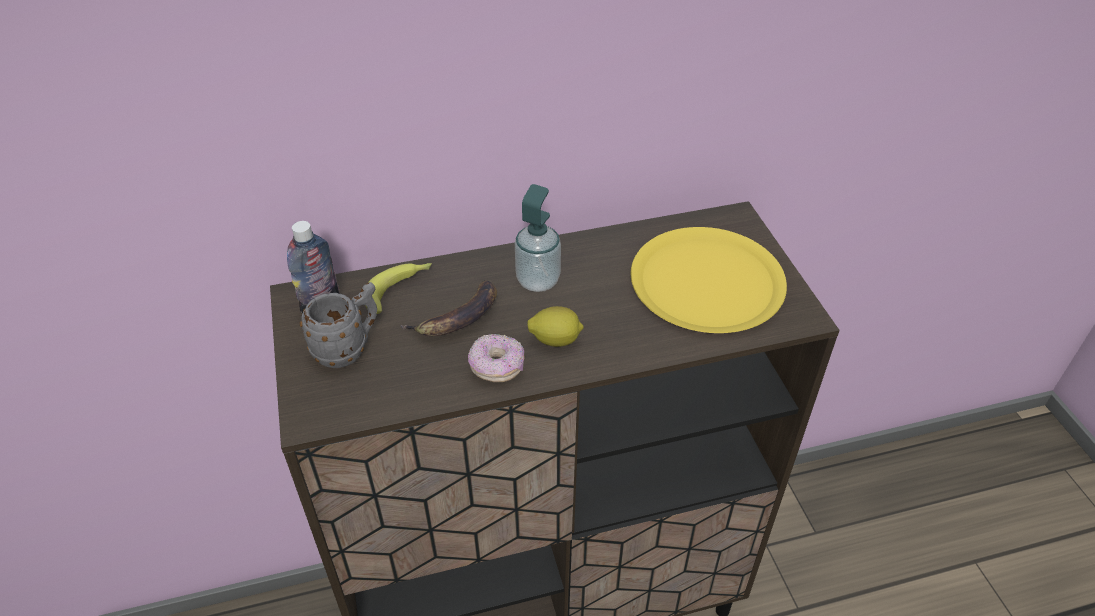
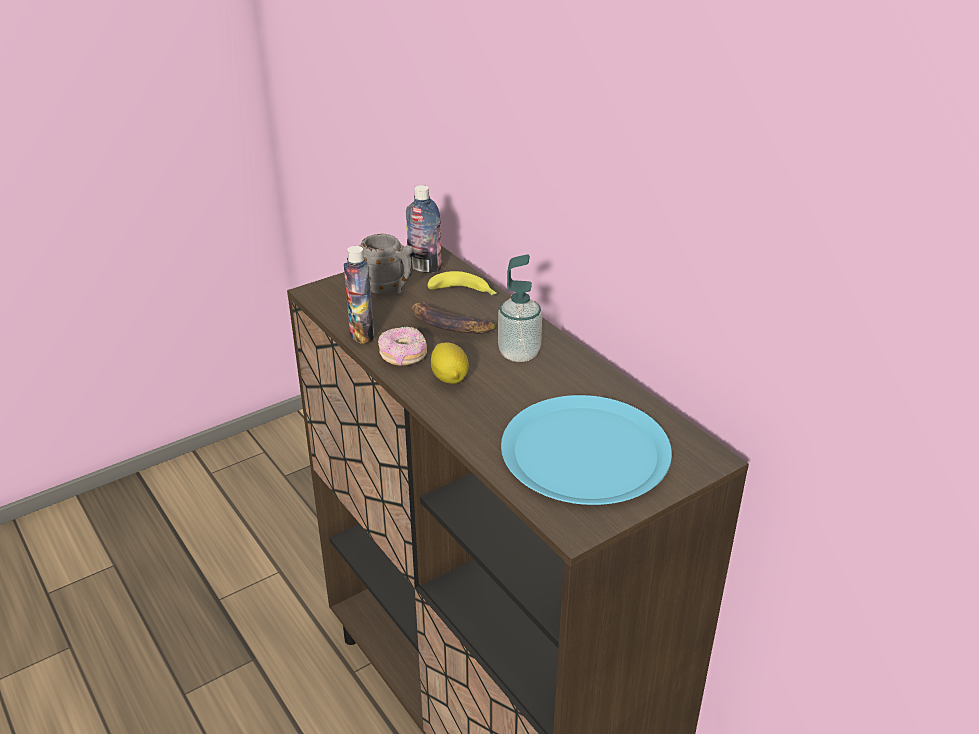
camera: 70 degrees right, 10 degrees down
yellow plate [631,227,787,333] -> blue plate [501,395,672,505]
none -> bottle [344,246,374,344]

